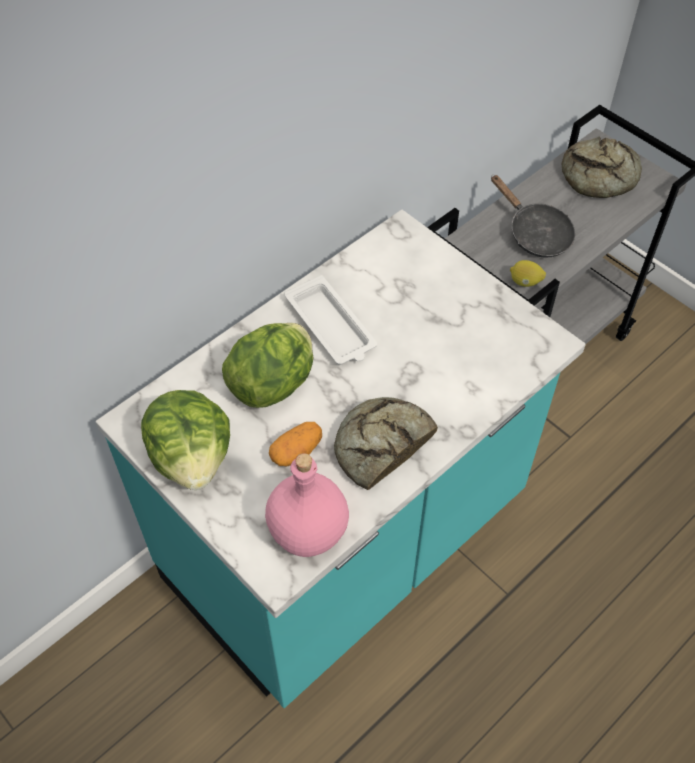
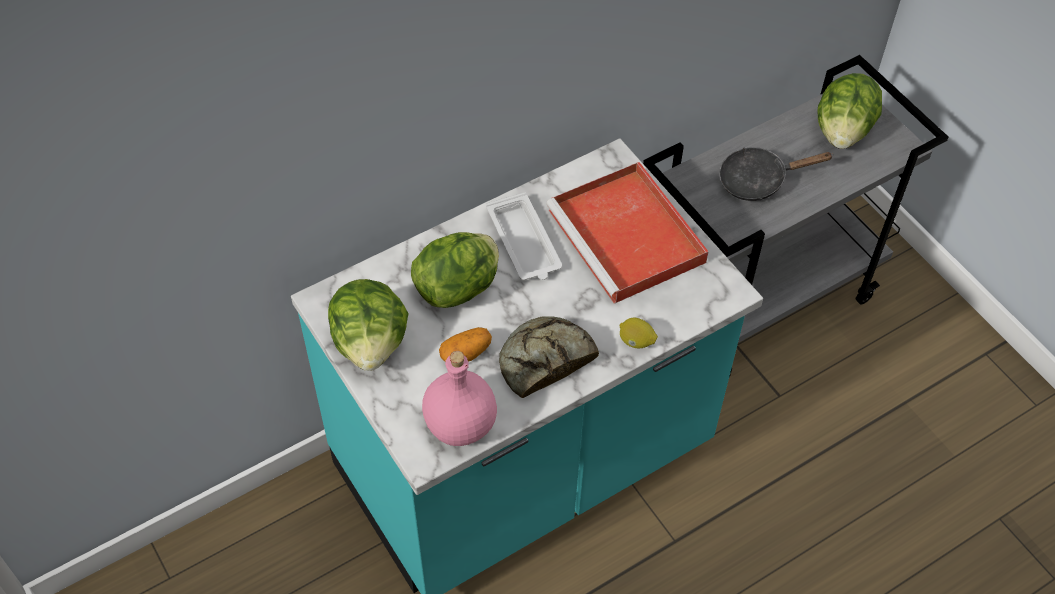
camera: 10 degrees right, 0 degrees up
black frying pan [491,175,575,258] -> black frying pan turned 105 degrees clockwise [719,147,834,201]
lemon [510,260,546,287] -> lemon moved to [620,318,658,348]
bread [561,137,642,198] -> lettuce [817,73,882,149]
none -> red tray [546,162,709,304]

